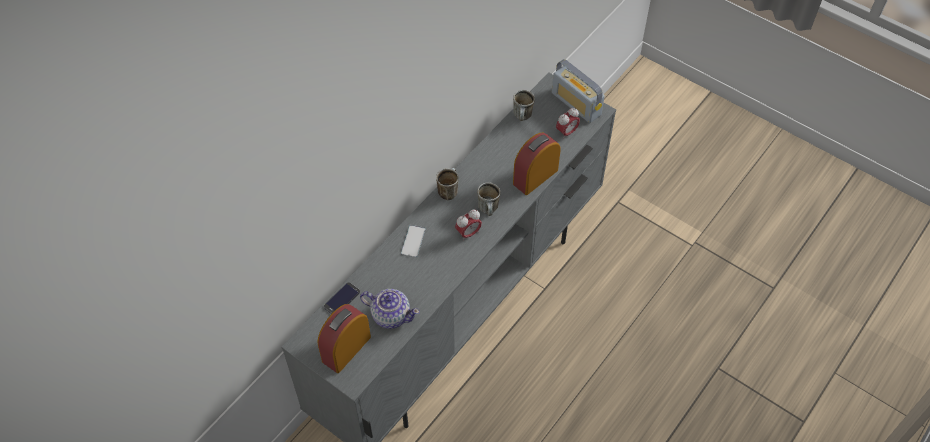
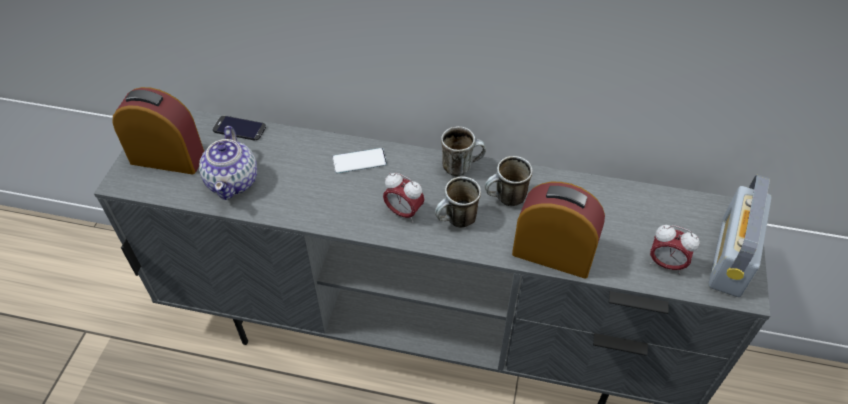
camera: 65 degrees right, 5 degrees down
mug [513,90,535,121] -> mug moved to [485,156,533,206]

